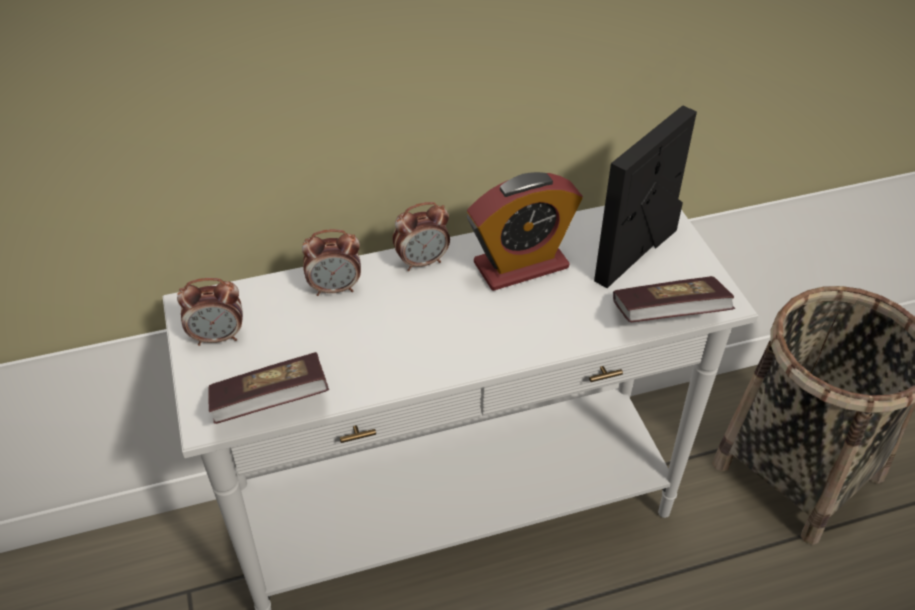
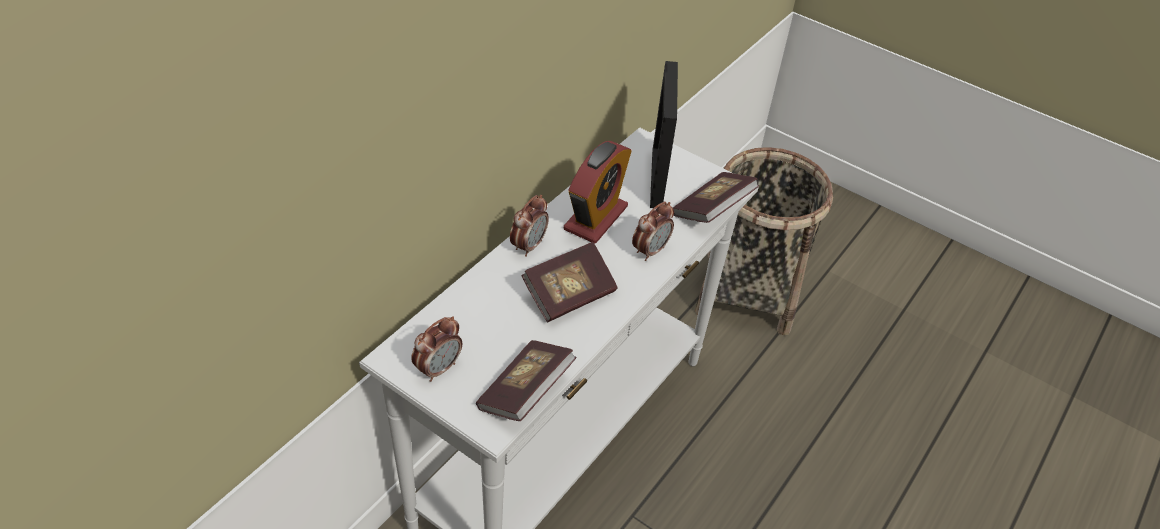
camera: 40 degrees left, 0 degrees up
alarm clock [302,229,361,296] -> alarm clock moved to [632,202,674,261]
none -> book [521,242,617,322]

